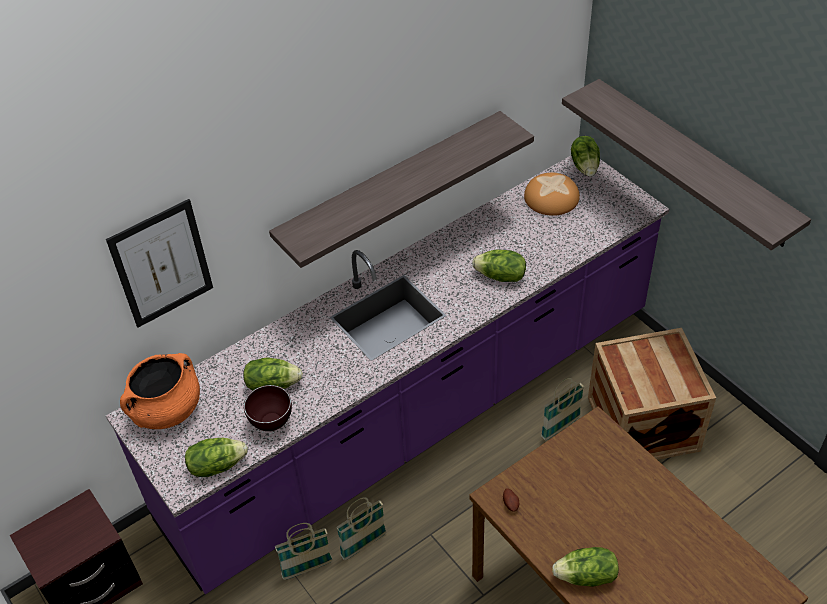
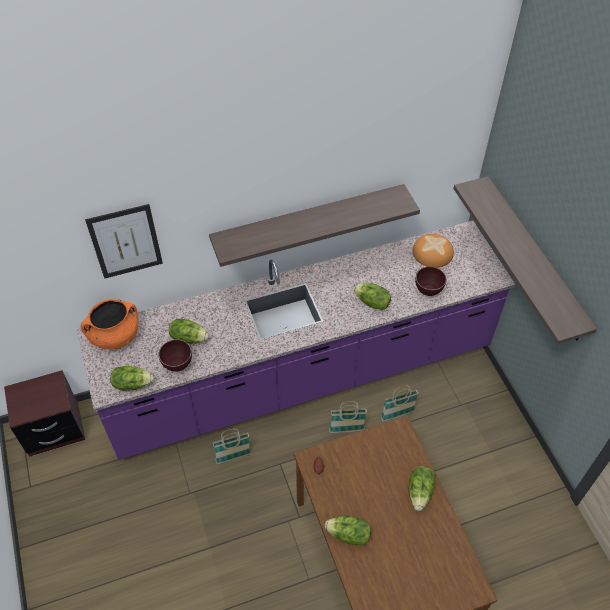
camera: 15 degrees right, 5 degrees up
basket [275,523,333,580] -> basket moved to [329,401,367,433]
lettuce [571,136,600,176] -> lettuce moved to [409,466,435,511]
crate [588,328,716,460] -> none
none -> brown bowl [415,266,446,296]

